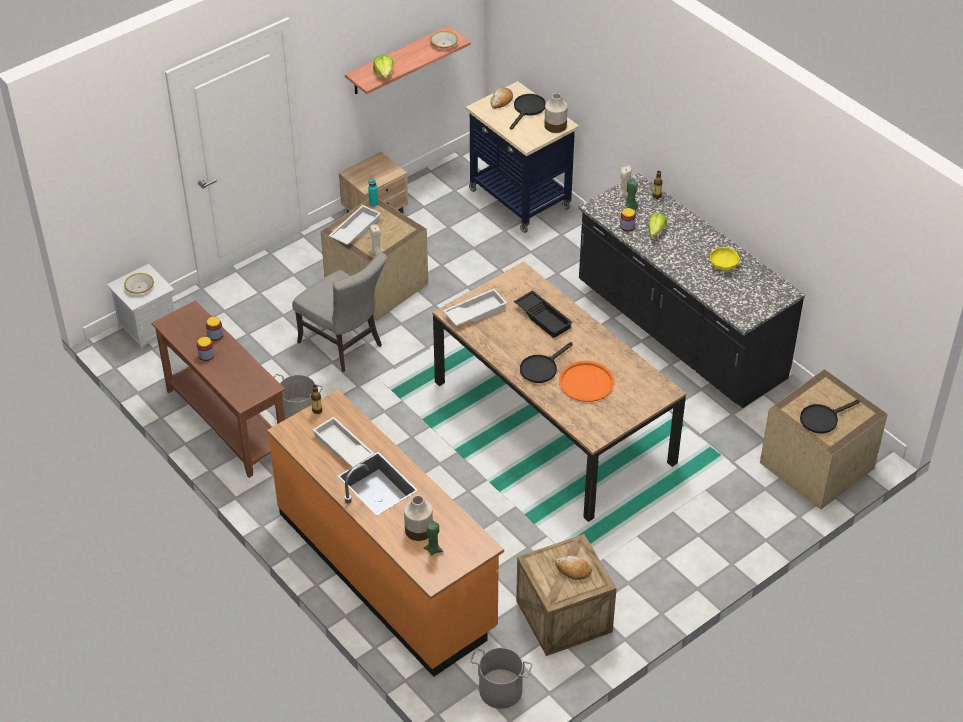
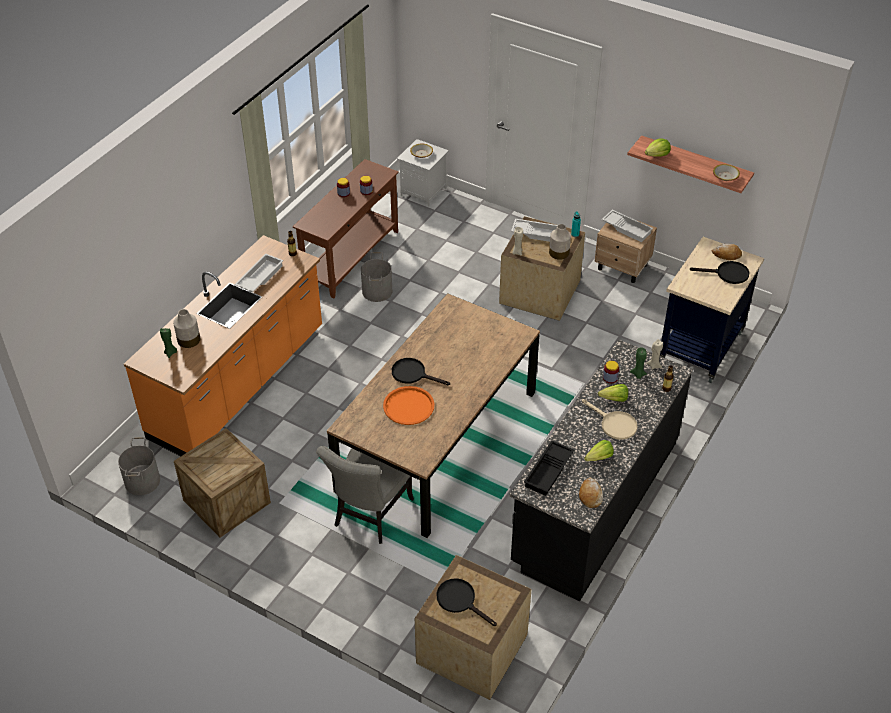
camera: 70 degrees right, 0 degrees up
grey chair [292,253,387,372] -> grey chair moved to [316,446,414,544]
white tray [443,289,507,326] -> white tray moved to [602,210,653,242]
black tray [514,290,573,338] -> black tray moved to [524,440,574,496]
beige vase [544,93,568,133] -> beige vase moved to [549,224,571,260]
bread [555,556,592,580] -> bread moved to [579,478,603,508]
yellow bowl [710,247,740,271] -> lettuce [584,440,614,461]
none -> beige frying pan [582,399,638,440]

